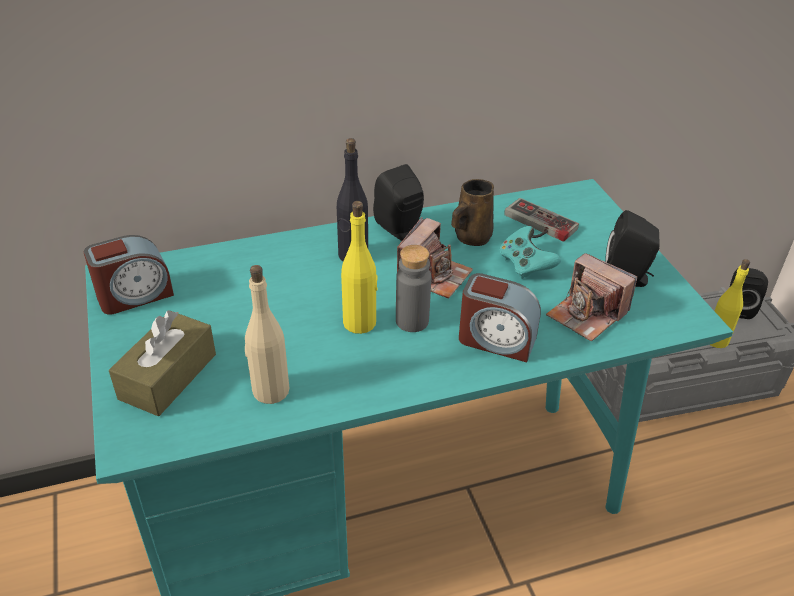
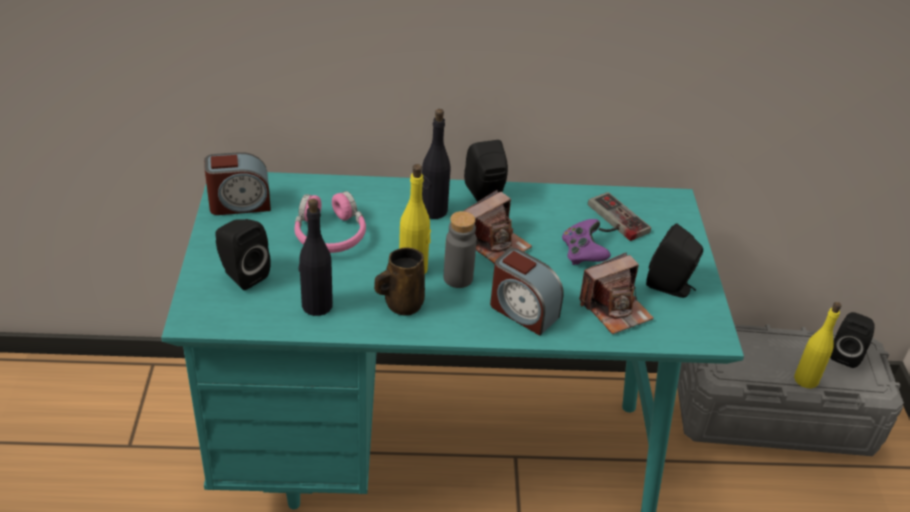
camera: 15 degrees right, 0 degrees up
brown tissue box [109,310,216,416] -> black speaker [216,219,271,290]
beige bottle [245,265,289,404] -> black bottle [299,198,333,316]
brown mug [451,179,494,246] -> brown mug moved to [374,248,425,316]
turquoise game controller [499,226,561,279] -> purple game controller [562,219,611,265]
camera [546,253,637,341] -> camera turned 90 degrees counterclockwise [579,252,654,334]
none -> pink headphones [294,191,366,253]

